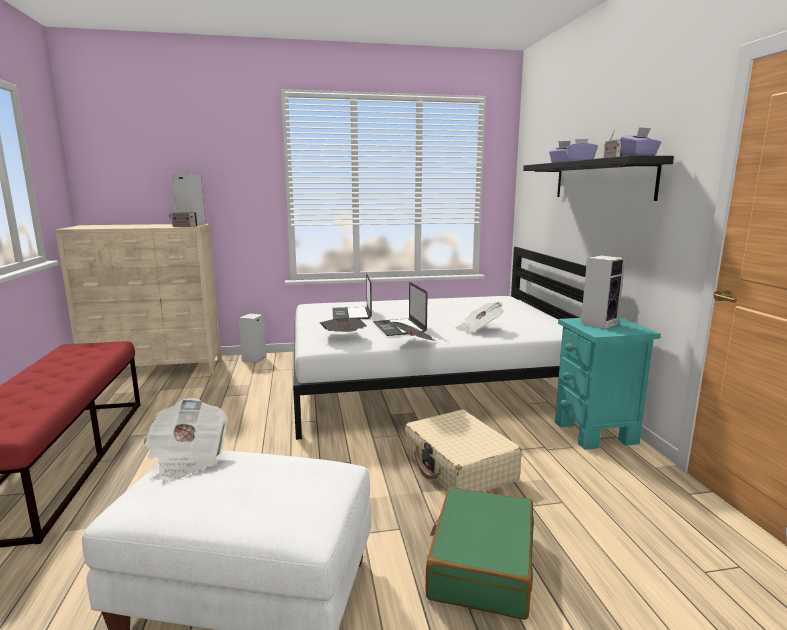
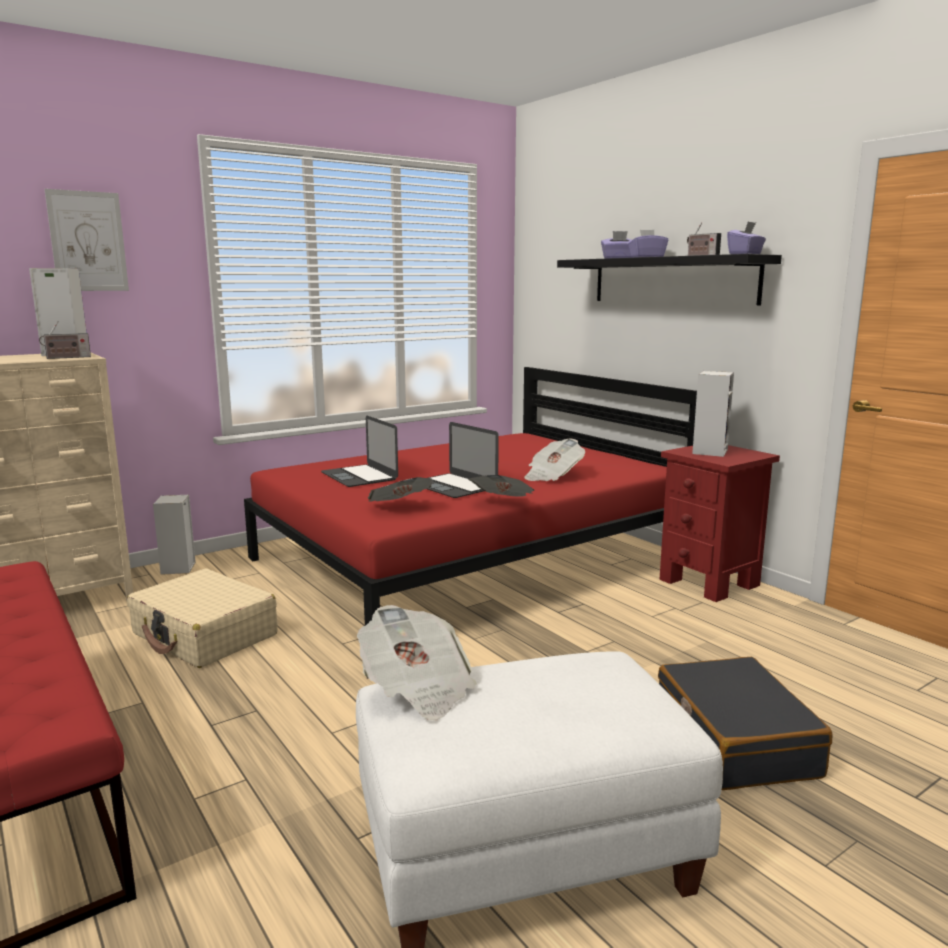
camera: 25 degrees left, 0 degrees up
white bed [293,247,586,440] -> red bed [244,367,697,626]
beige suitcase [405,410,522,492] -> beige suitcase moved to [127,568,278,668]
green suitcase [426,487,534,620] -> black suitcase [658,657,832,790]
turquoise nightstand [555,317,661,450] -> red nightstand [659,445,780,602]
none -> picture [44,189,129,291]

